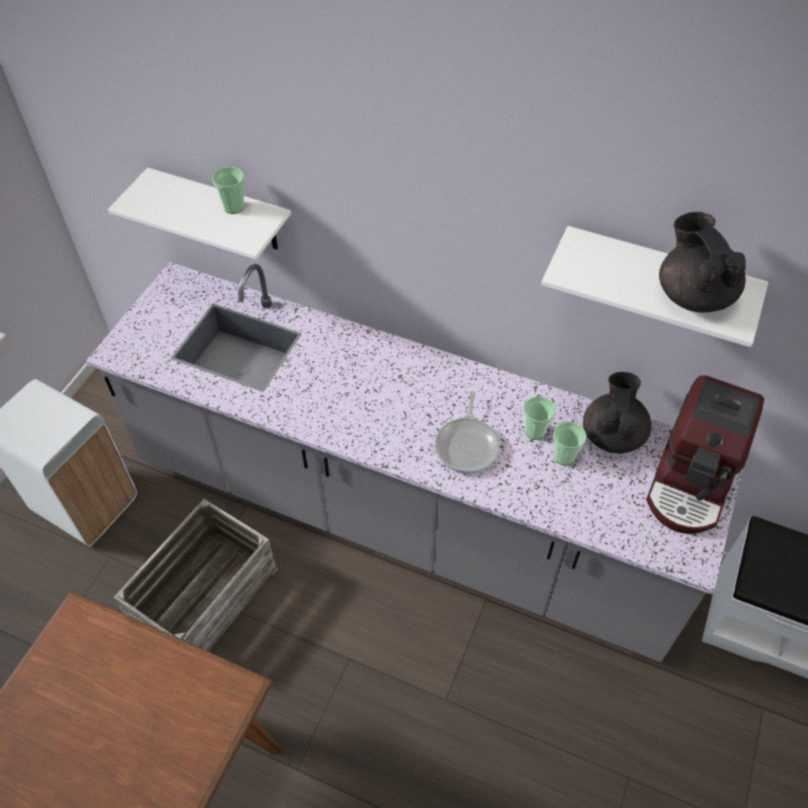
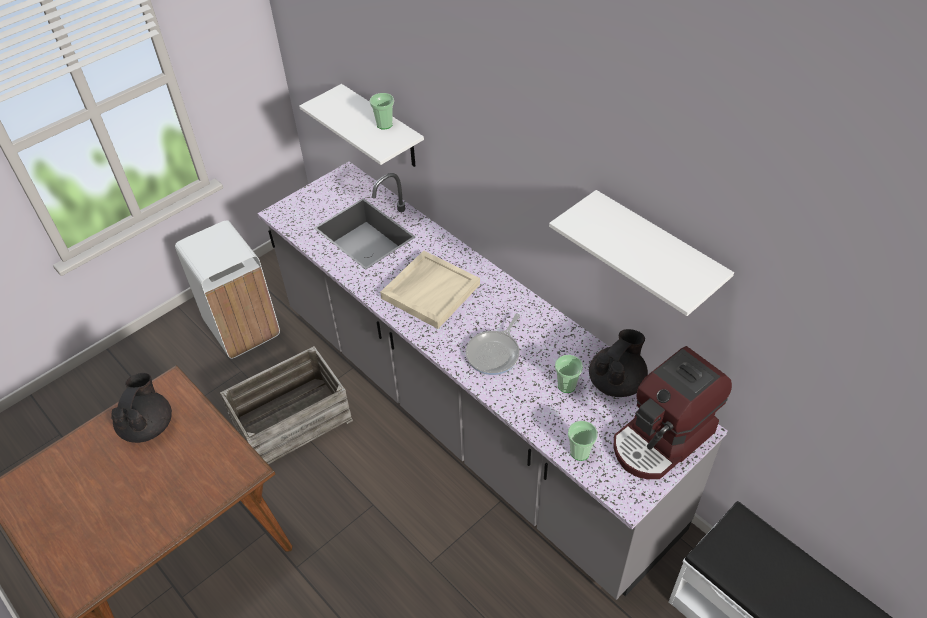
camera: 25 degrees right, 5 degrees down
cup [523,396,555,440] -> cup moved to [568,421,598,461]
black teapot [659,212,746,313] -> black teapot moved to [111,373,172,443]
none -> beige tray [380,250,480,329]

